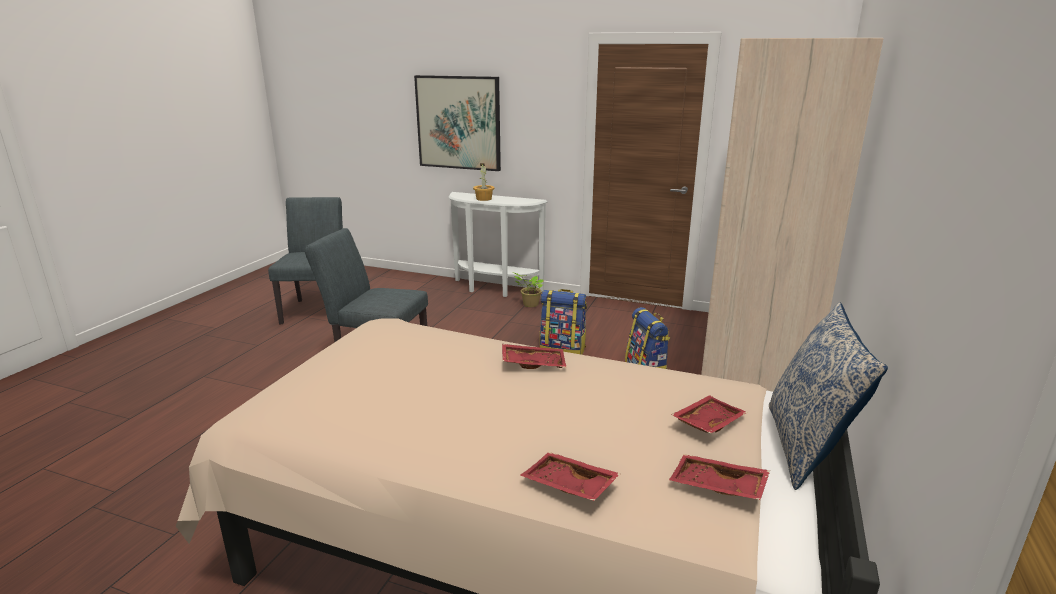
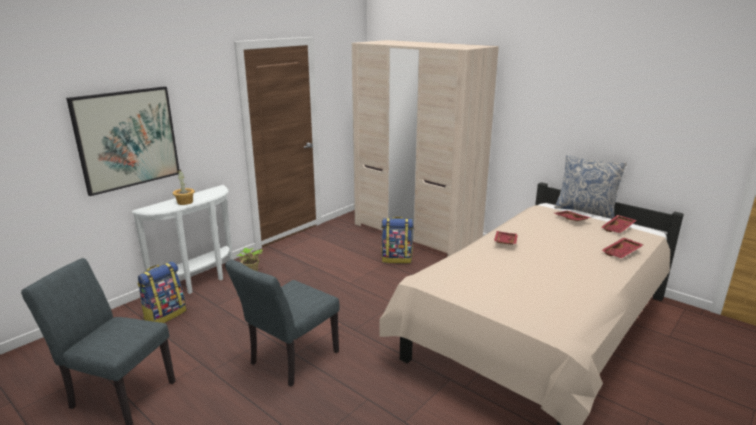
camera: 70 degrees left, 0 degrees up
backpack [540,289,587,355] -> backpack moved to [137,262,186,323]

